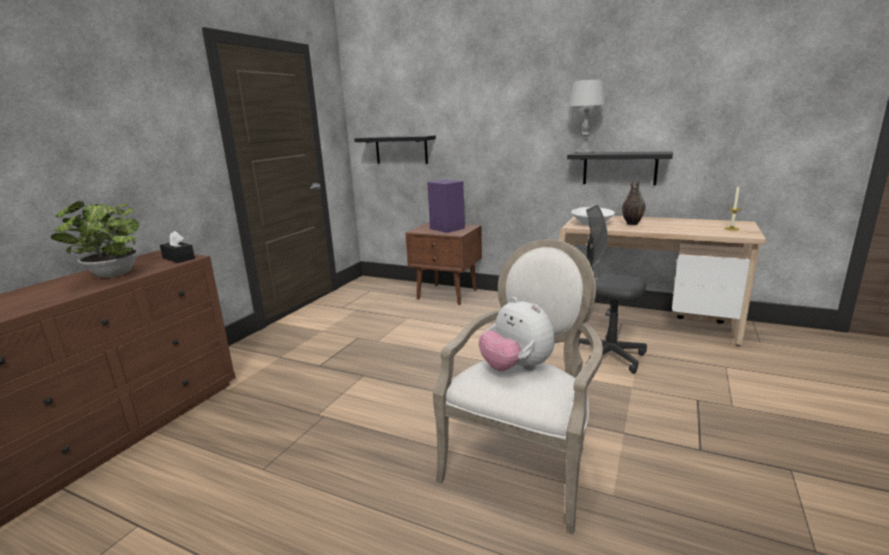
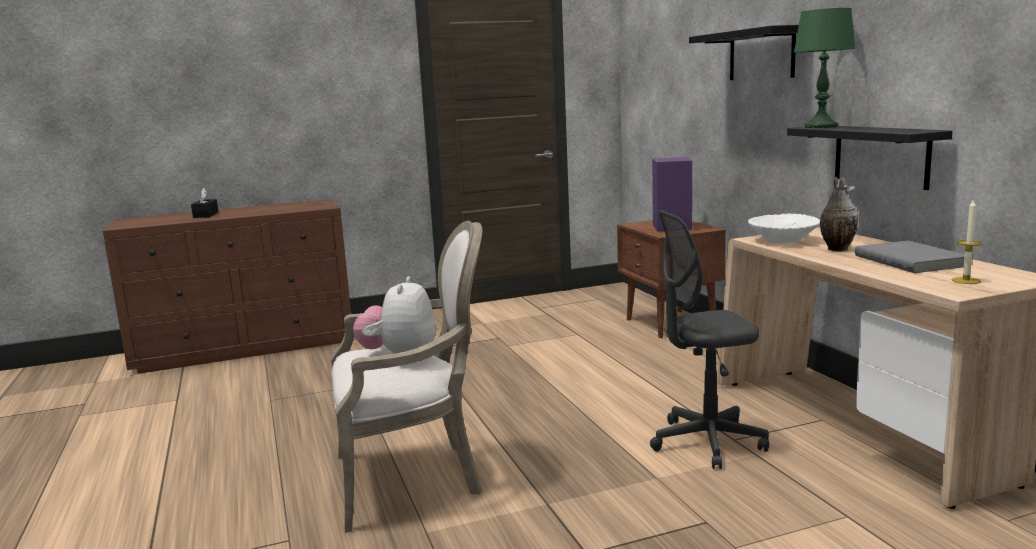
camera: 45 degrees right, 5 degrees down
potted plant [51,201,139,278] -> none
black tissue box [160,231,195,263] -> black tissue box moved to [191,188,218,218]
black shelf [354,135,436,164] -> black shelf moved to [689,25,799,80]
grey table lamp [569,79,605,154] -> green table lamp [794,8,856,128]
grey office chair [578,204,647,374] -> grey office chair turned 90 degrees counterclockwise [650,210,769,469]
none -> grey book [855,241,965,273]

